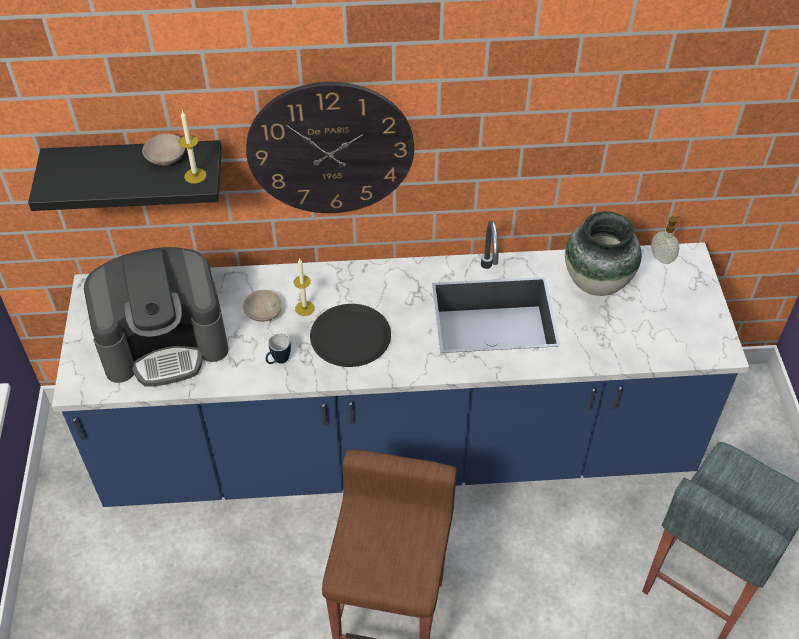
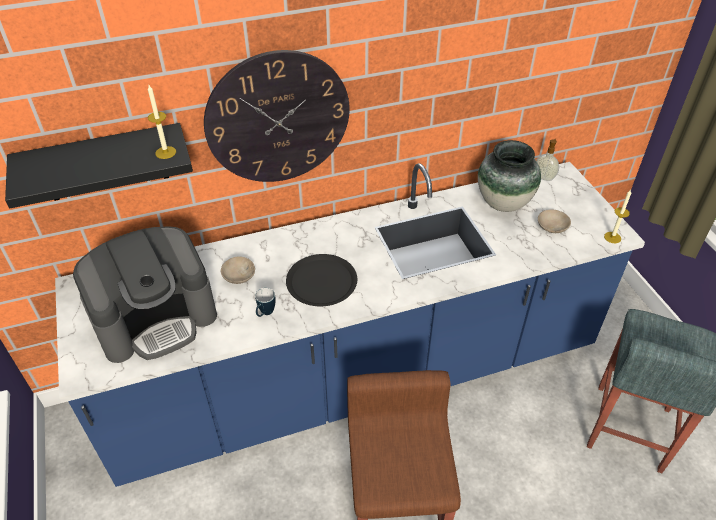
camera: 15 degrees left, 5 degrees down
beige bowl [142,134,185,166] -> beige bowl moved to [538,209,571,233]
candle [294,258,315,316] -> candle moved to [604,190,631,243]

